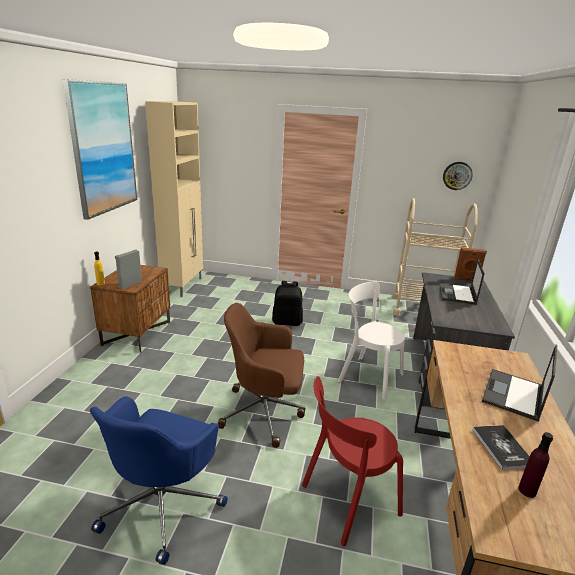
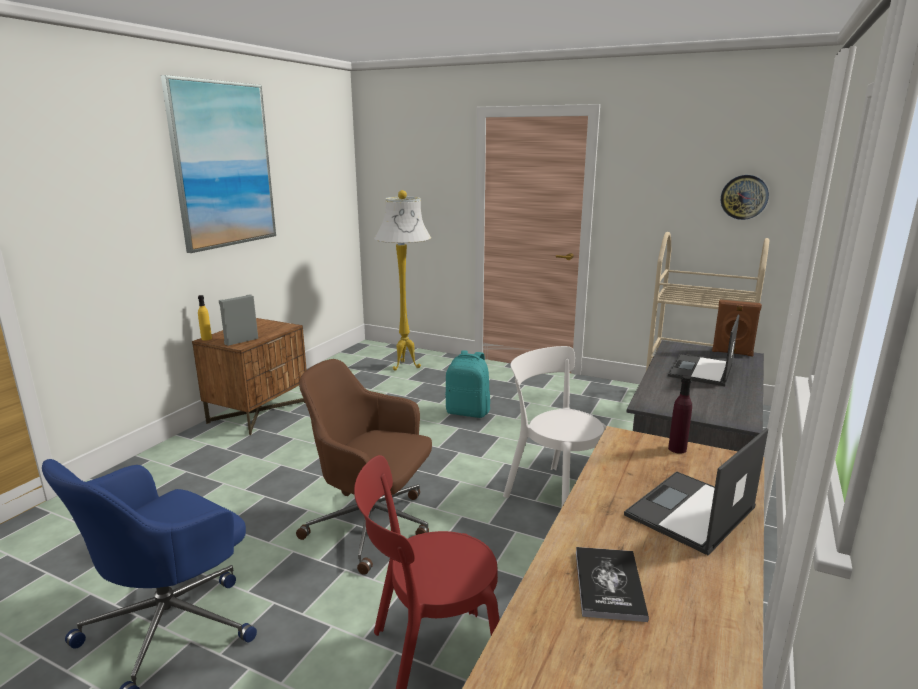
camera: 15 degrees right, 5 degrees down
beige cabinet [145,101,203,297] -> none
black backpack [272,281,303,326] -> turquoise backpack [445,350,490,418]
purple bottle [518,432,553,498] -> purple bottle moved to [668,376,692,454]
none -> white floor lamp [374,190,431,370]

